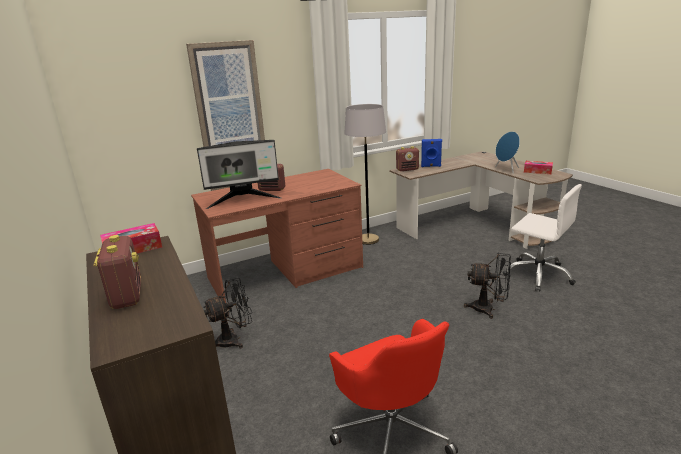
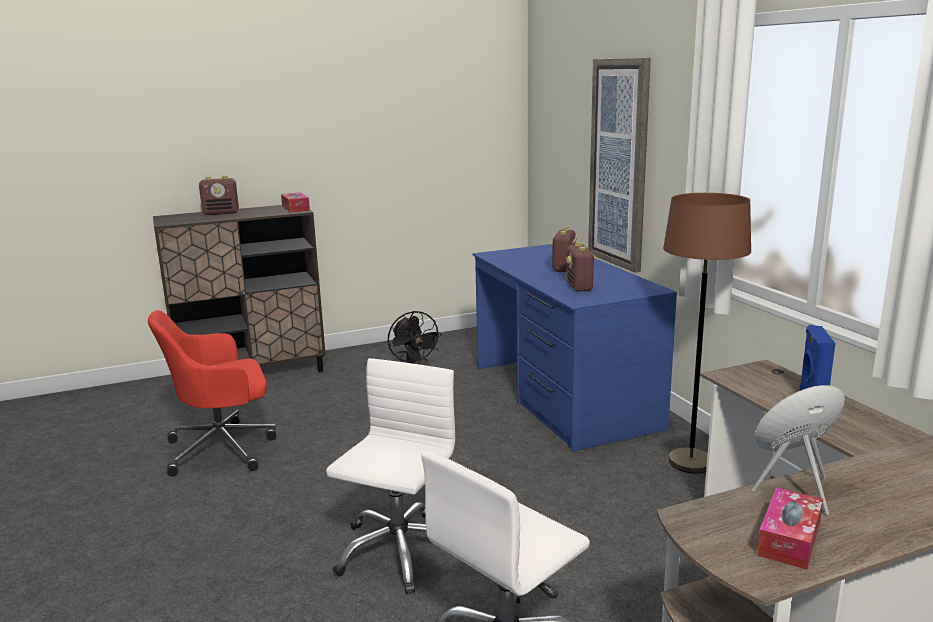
camera: 95 degrees right, 5 degrees down
brown desk [191,169,363,303] -> blue desk [473,244,677,452]
monitor [197,140,281,209] -> none
grey floor lamp [344,104,386,245] -> brown floor lamp [663,193,751,474]
radio [396,146,419,171] -> radio moved to [566,242,597,292]
black fan [464,253,511,319] -> white office chair [326,358,455,594]

